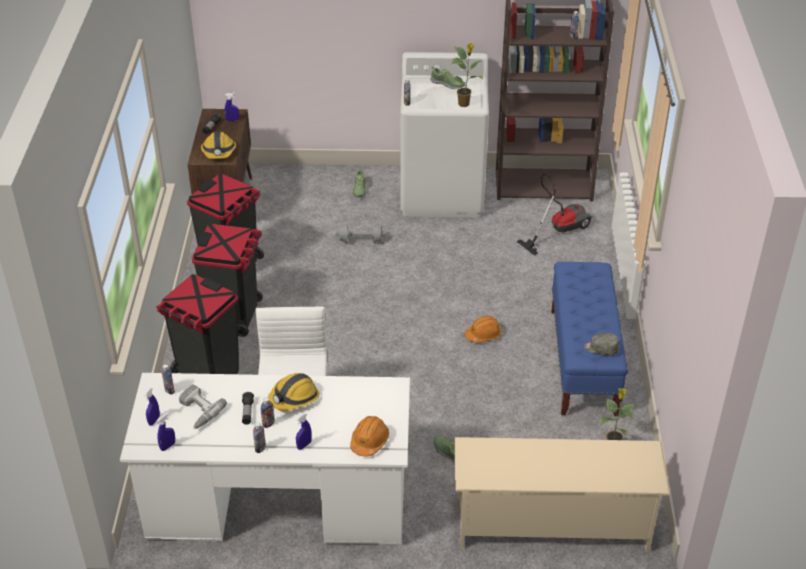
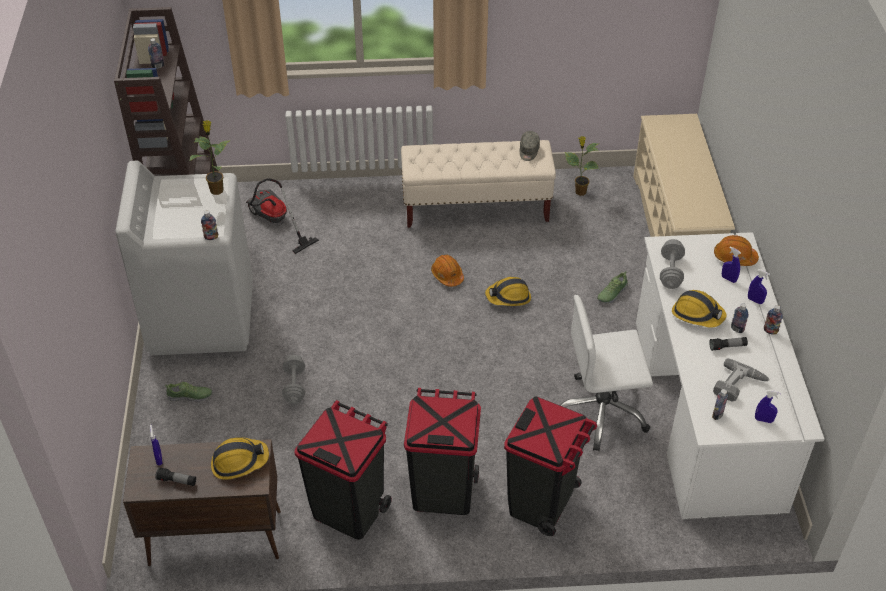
camera: 95 degrees left, 5 degrees up
blue spray bottle [157,413,175,451] -> blue spray bottle moved to [722,247,741,283]
shoe [430,67,465,89] -> none
blue bench [551,262,628,416] -> beige bench [401,140,556,228]
none -> hard hat [485,277,531,306]
none -> grey dumbbell [660,239,685,289]

